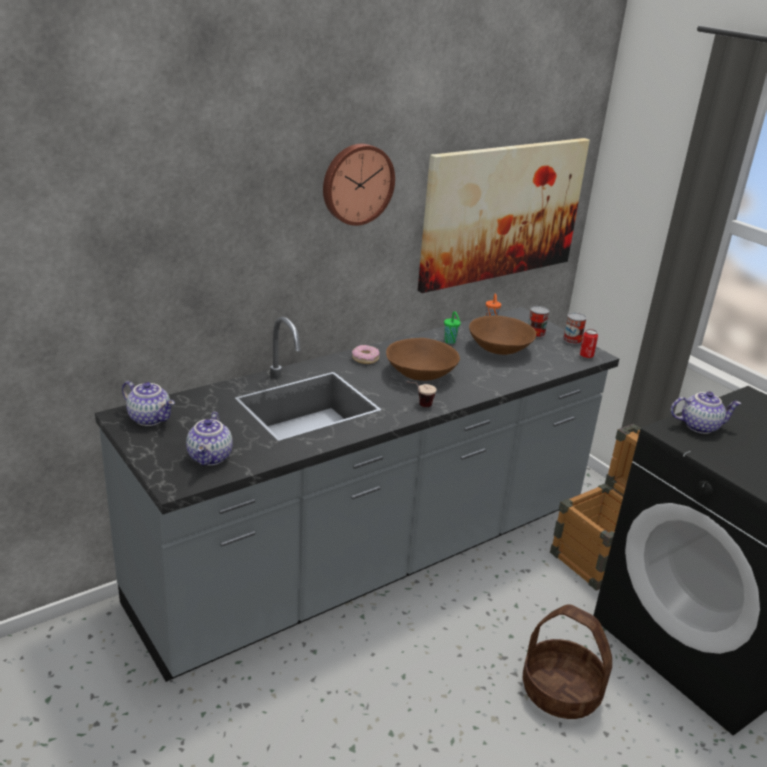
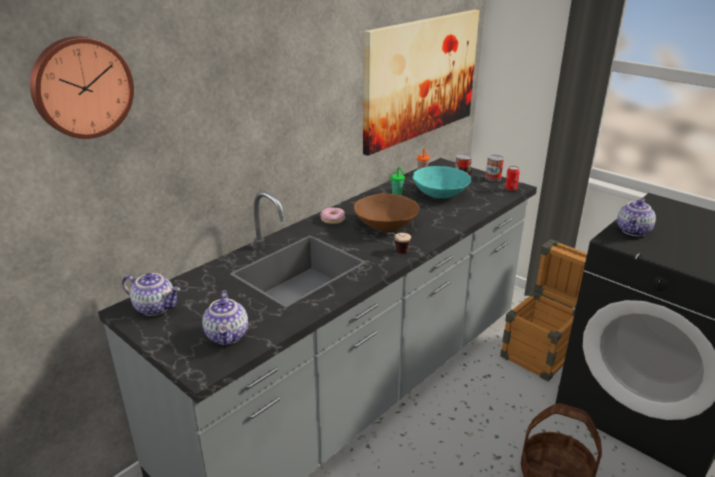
camera: 10 degrees left, 0 degrees up
wall clock [323,144,395,226] -> wall clock moved to [30,36,134,139]
brown bowl [469,316,536,355] -> turquoise bowl [413,166,471,198]
teapot [671,391,741,434] -> teapot turned 135 degrees clockwise [617,198,656,236]

